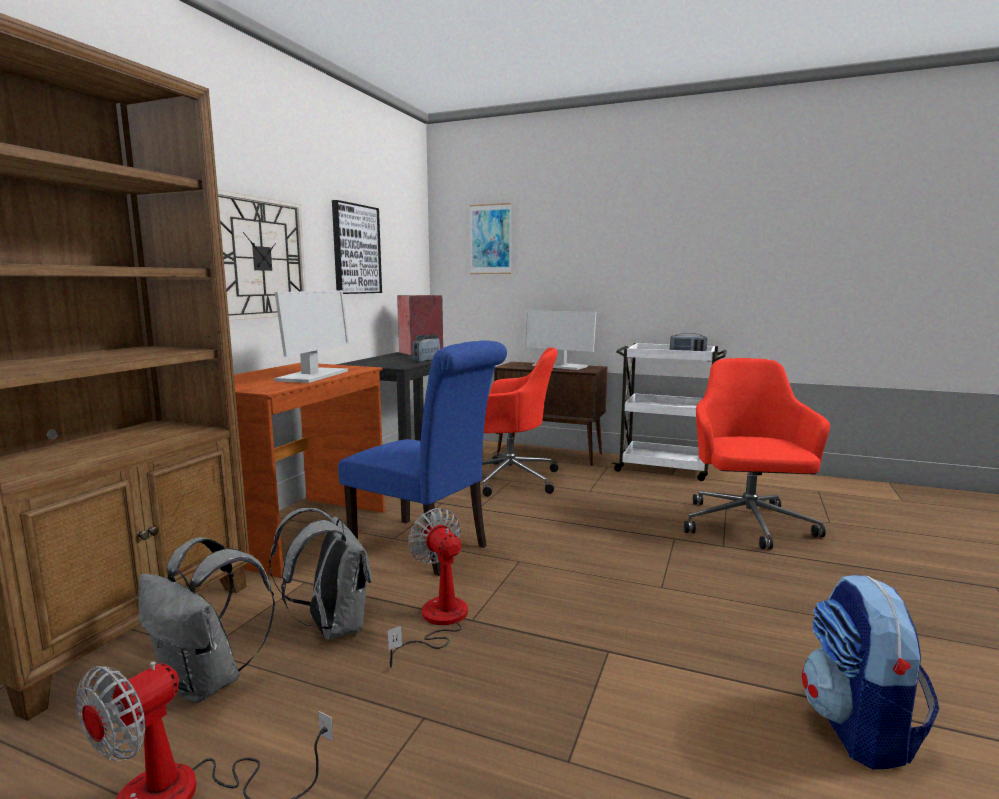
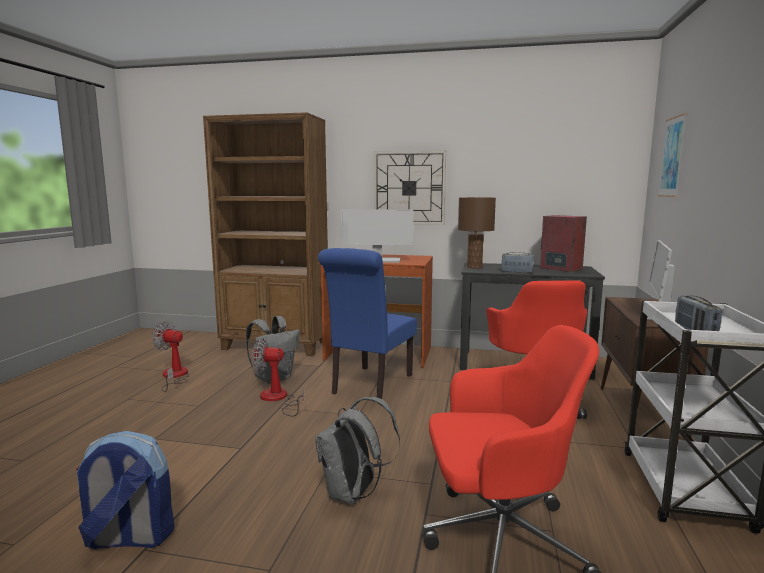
camera: 80 degrees right, 0 degrees up
grey backpack [138,537,275,703] -> grey backpack moved to [315,397,400,504]
picture [332,200,382,294] -> none
fan [388,508,468,668] -> fan turned 135 degrees counterclockwise [253,338,305,416]
none -> brown table lamp [458,197,496,269]

